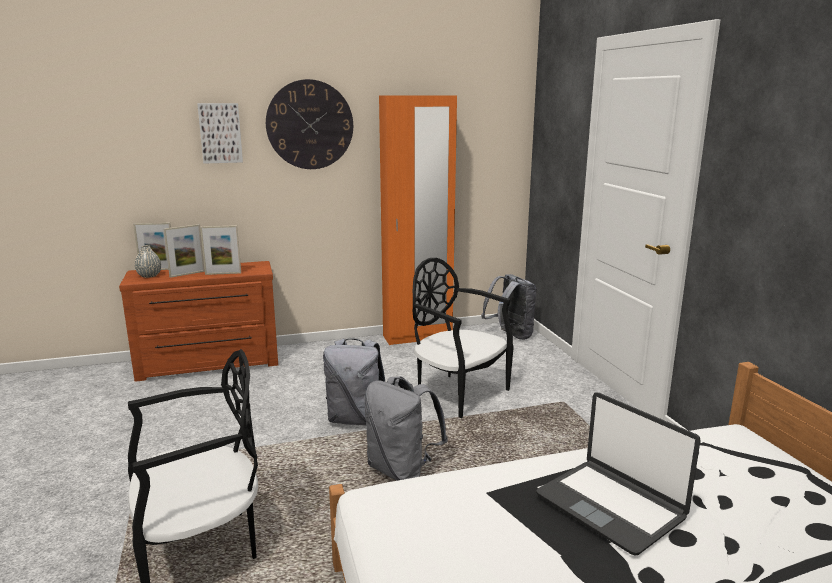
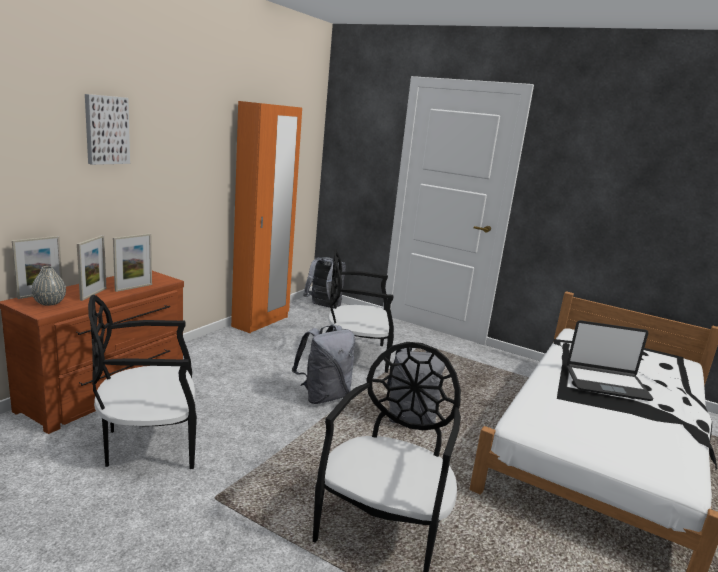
camera: 45 degrees left, 0 degrees up
wall clock [266,79,353,169] -> none
none -> black chair [88,295,197,469]

